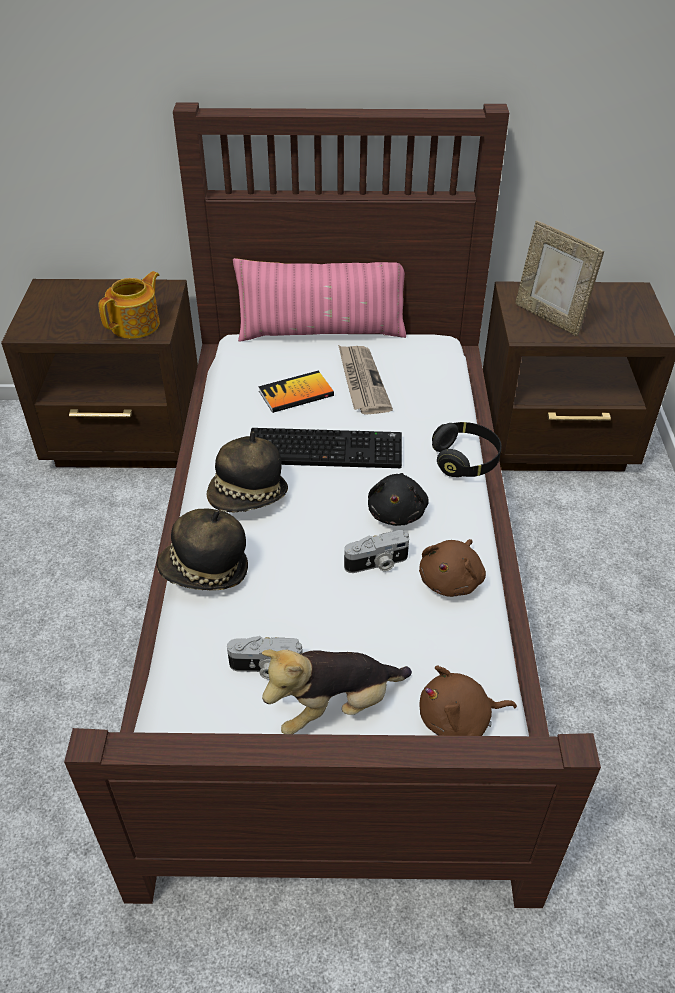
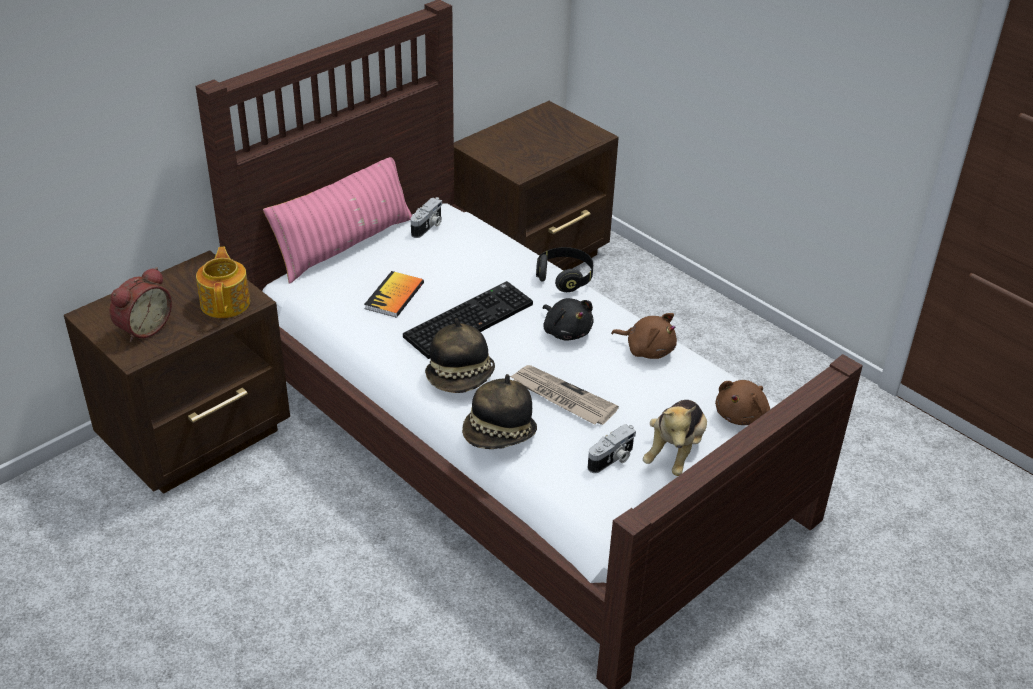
camera: 45 degrees left, 5 degrees down
newspaper [338,345,393,415] -> newspaper moved to [510,365,619,425]
camera [344,530,409,573] -> camera moved to [411,197,442,238]
brown plush toy [419,539,486,597] -> brown plush toy turned 45 degrees counterclockwise [611,313,677,359]
picture frame [515,221,604,336] -> none
none -> alarm clock [110,267,172,342]

